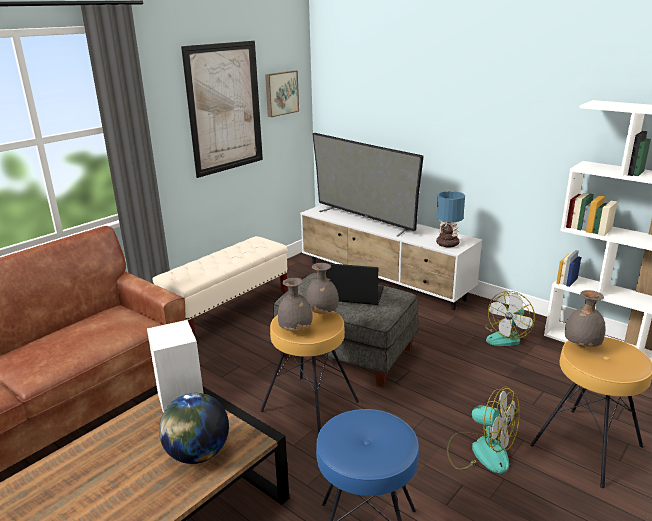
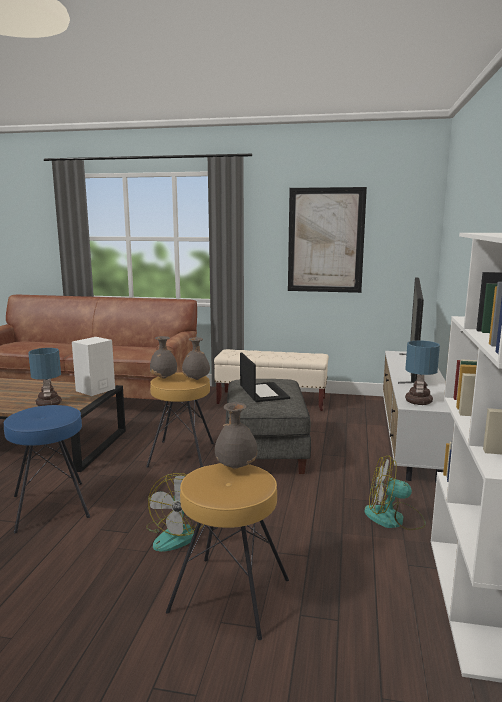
camera: 60 degrees right, 10 degrees down
globe [159,393,229,464] -> table lamp [28,348,62,406]
picture [265,70,299,117] -> none

